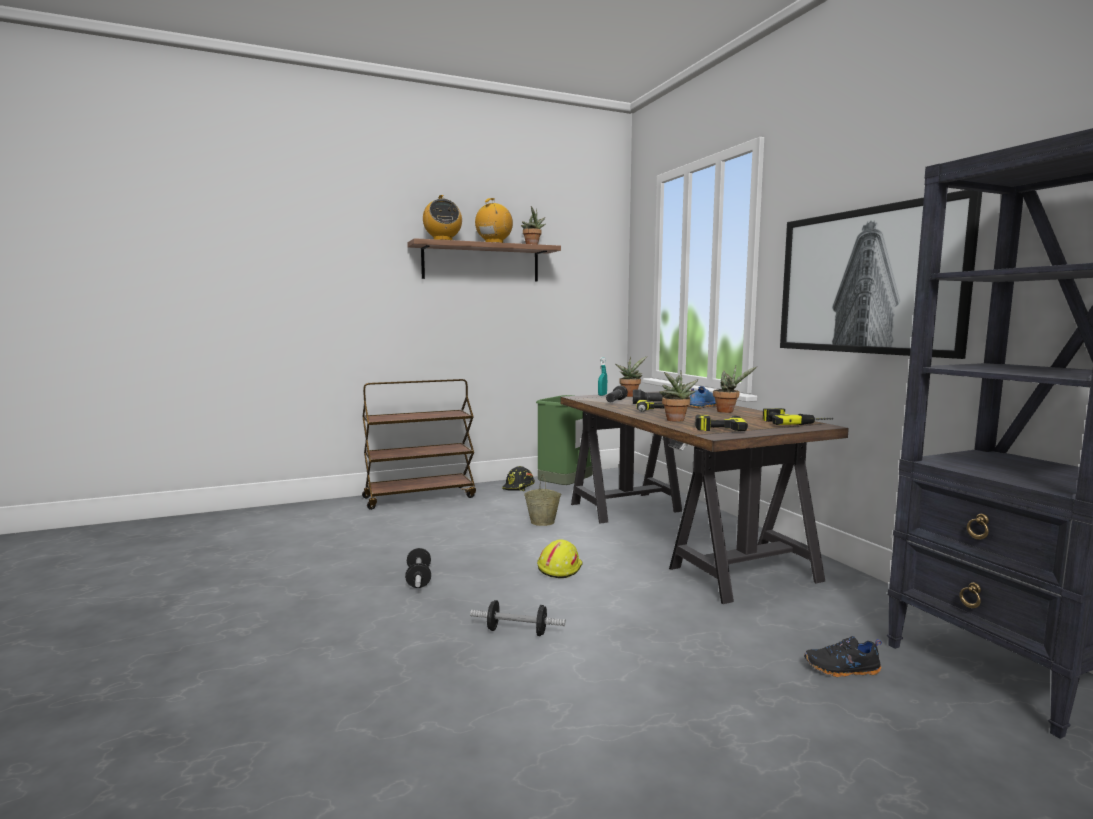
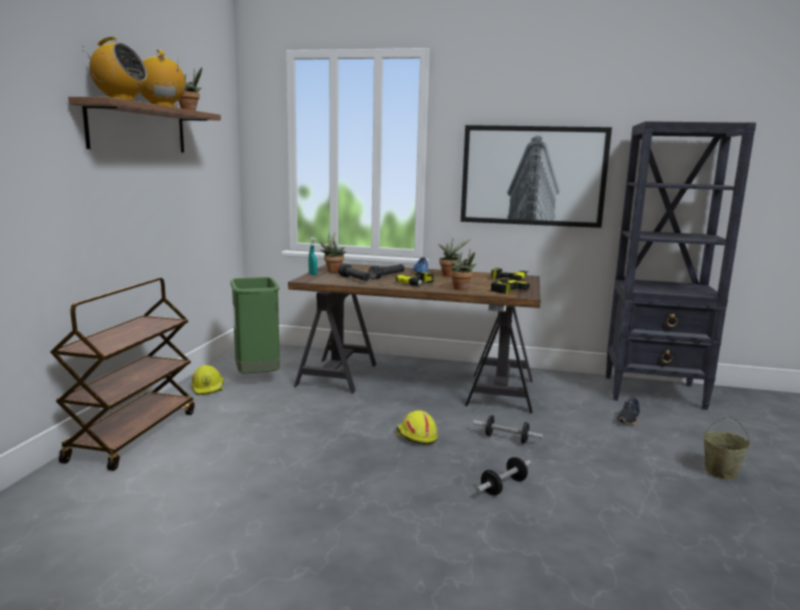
camera: 55 degrees left, 5 degrees up
dumbbell [405,548,431,588] -> dumbbell moved to [473,415,543,444]
black hard hat [502,466,535,491] -> yellow hard hat [191,365,224,395]
beige bucket [524,474,562,526] -> beige bucket moved to [703,416,750,480]

